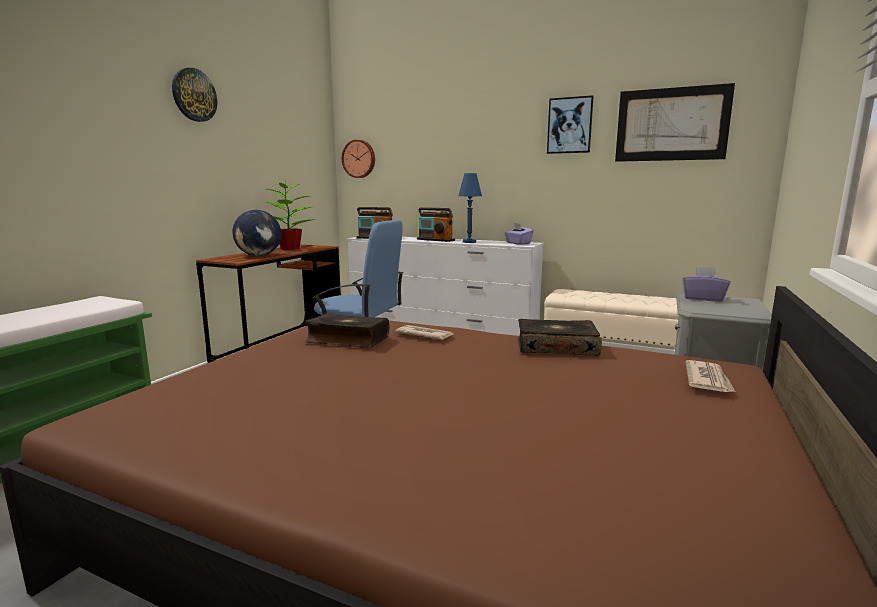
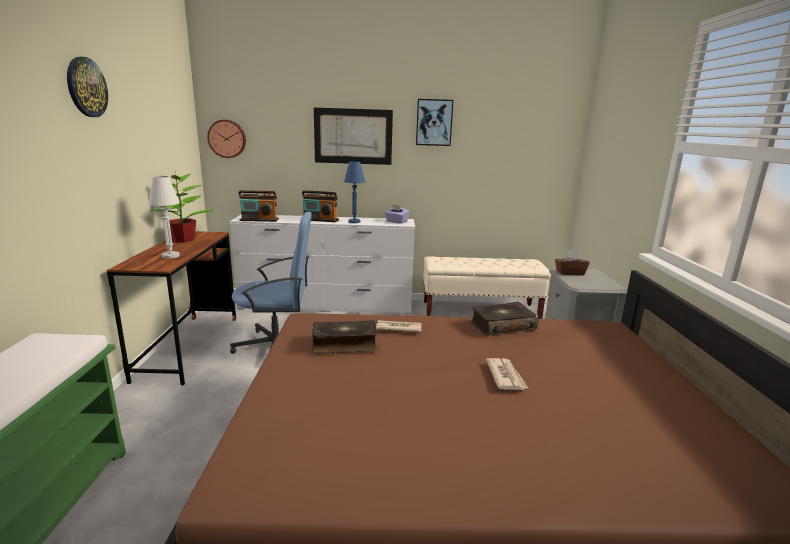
camera: 25 degrees left, 5 degrees up
globe [233,210,281,256] -> white table lamp [148,176,180,259]
picture [615,83,735,162] -> picture moved to [314,108,393,165]
purple tissue box [682,266,731,302] -> brown tissue box [555,251,590,276]
newspaper [685,360,735,392] -> newspaper moved to [486,358,529,390]

